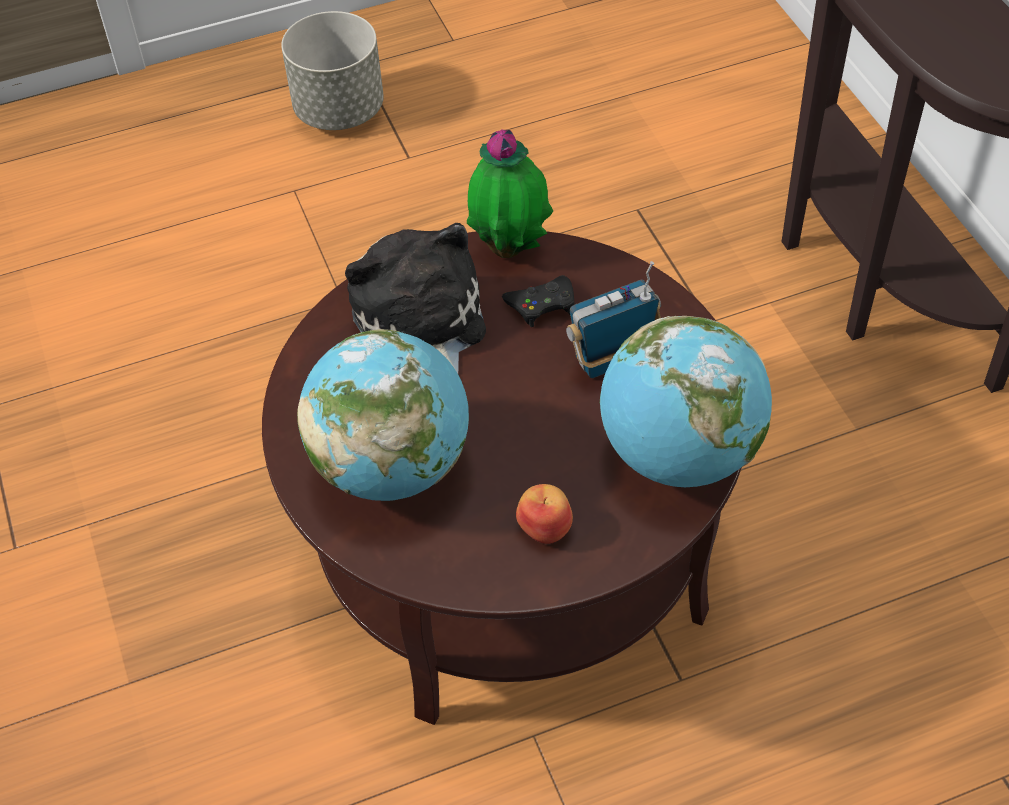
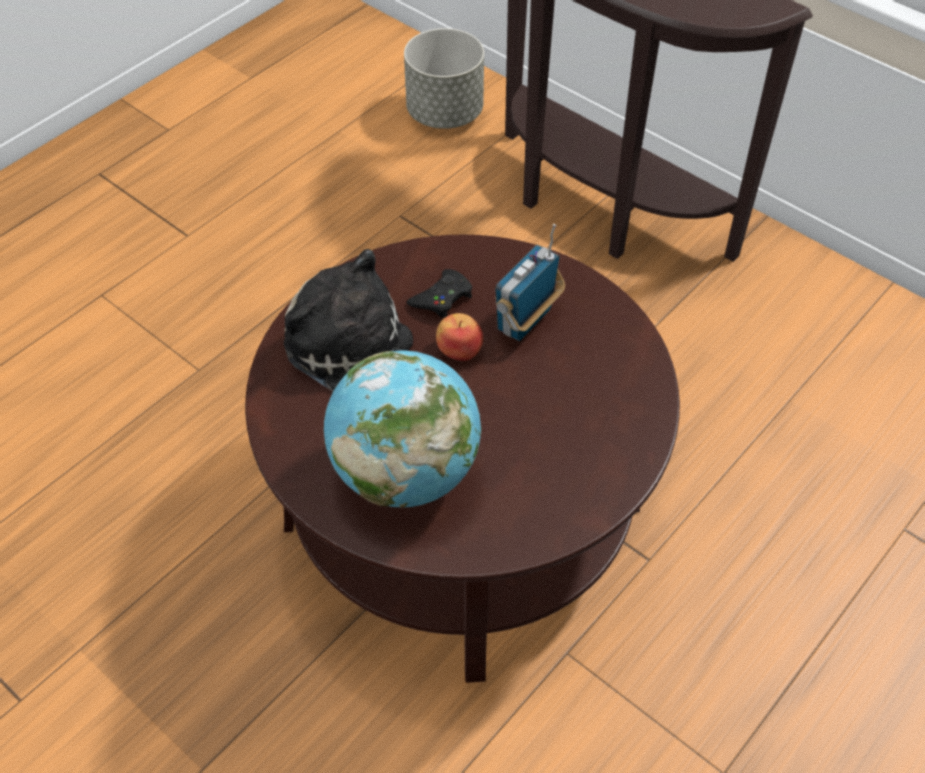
camera: 30 degrees left, 0 degrees up
grey planter [281,11,384,130] -> grey planter moved to [404,28,484,129]
potted plant [467,130,553,258] -> none
apple [516,484,573,544] -> apple moved to [436,313,483,361]
globe [600,316,772,487] -> none

